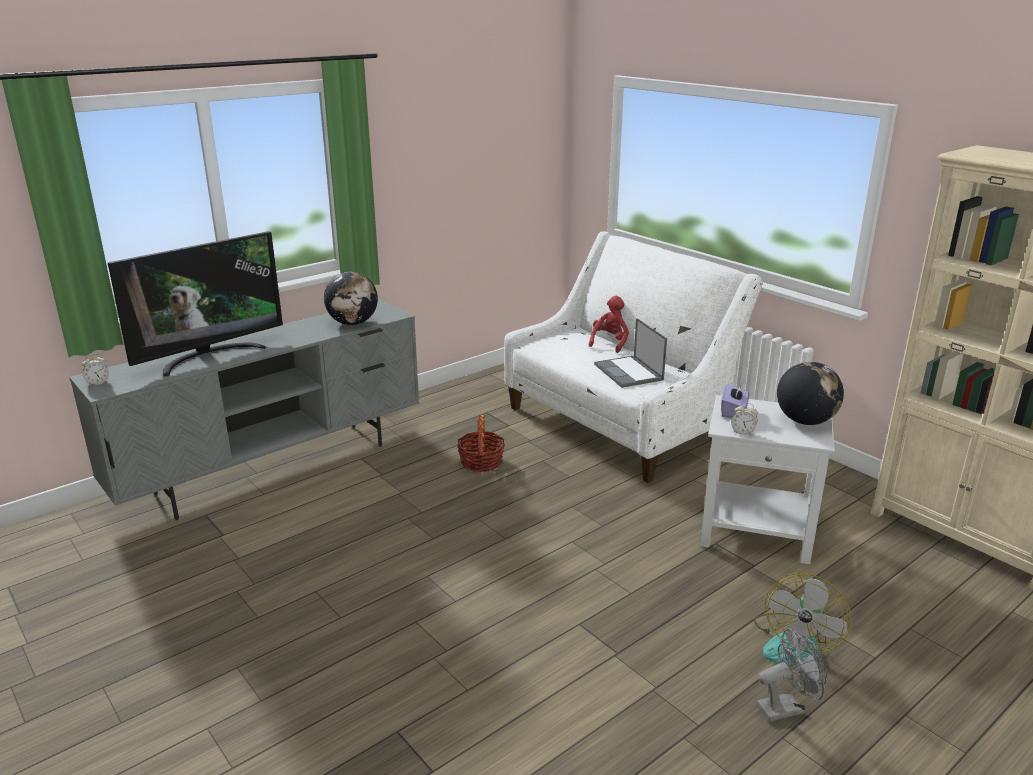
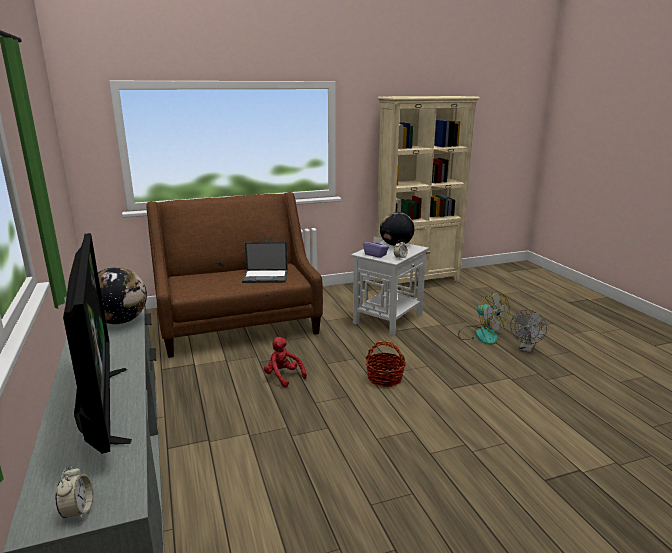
camera: 70 degrees left, 5 degrees down
basket [457,415,505,472] -> basket moved to [365,341,406,387]
white sofa [504,231,763,483] -> brown sofa [147,192,323,358]
red plush toy [589,296,629,353] -> red plush toy moved to [264,337,307,388]
grey fan [757,629,827,722] -> grey fan turned 150 degrees counterclockwise [511,309,547,353]

